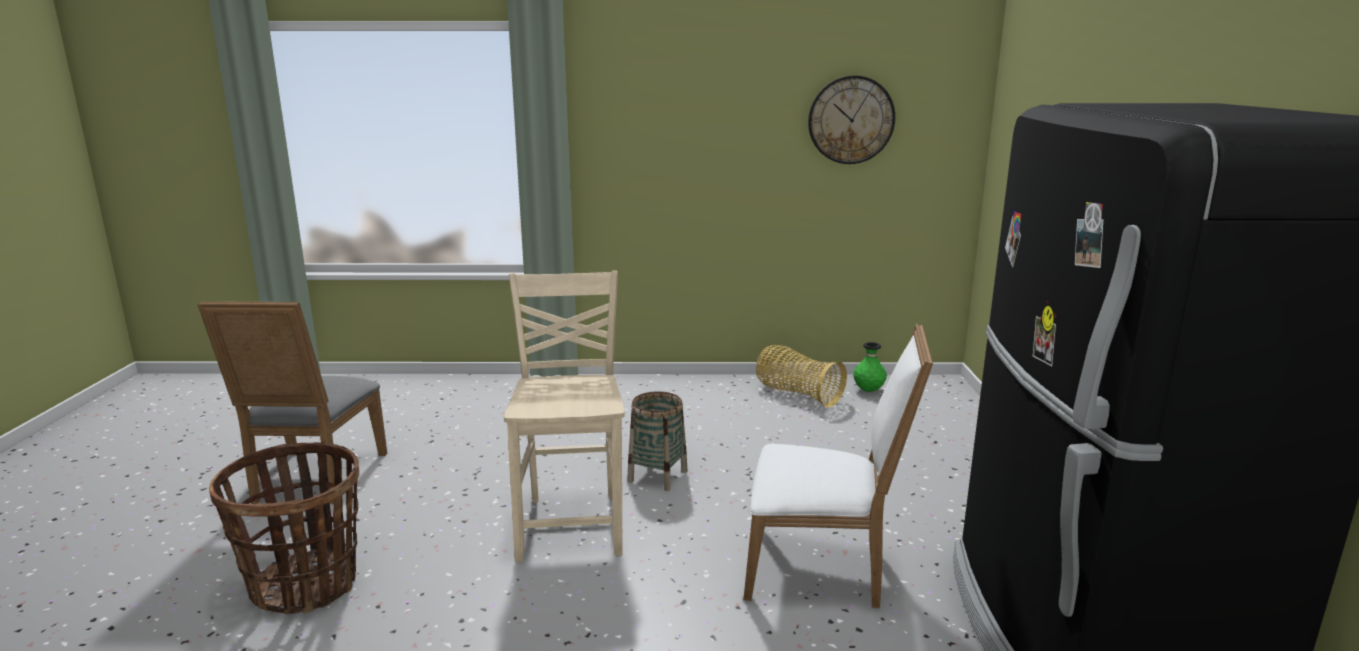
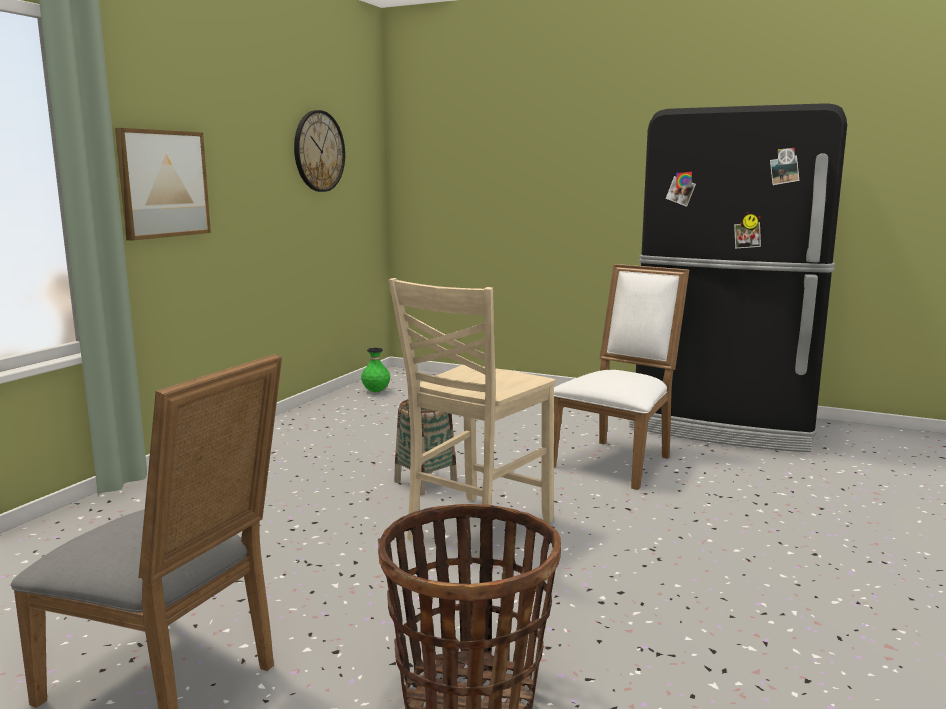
camera: 65 degrees left, 5 degrees down
beige chair [504,271,625,562] -> beige chair turned 75 degrees counterclockwise [389,278,556,558]
basket [756,345,847,408] -> none
none -> picture [115,128,211,241]

